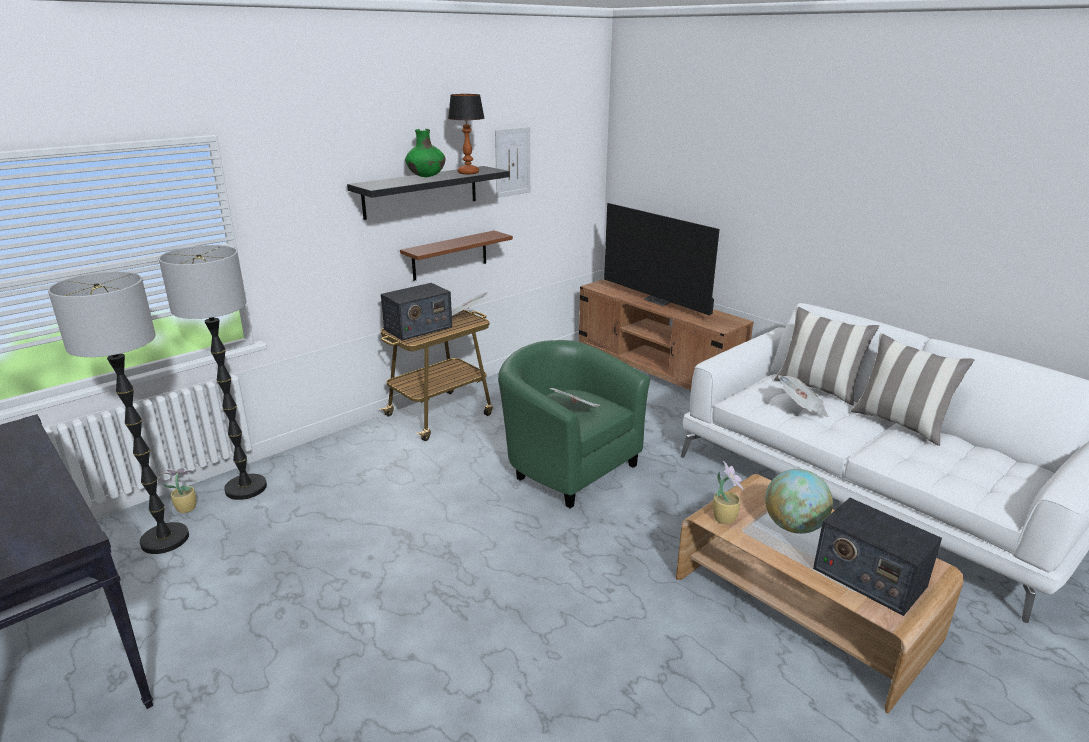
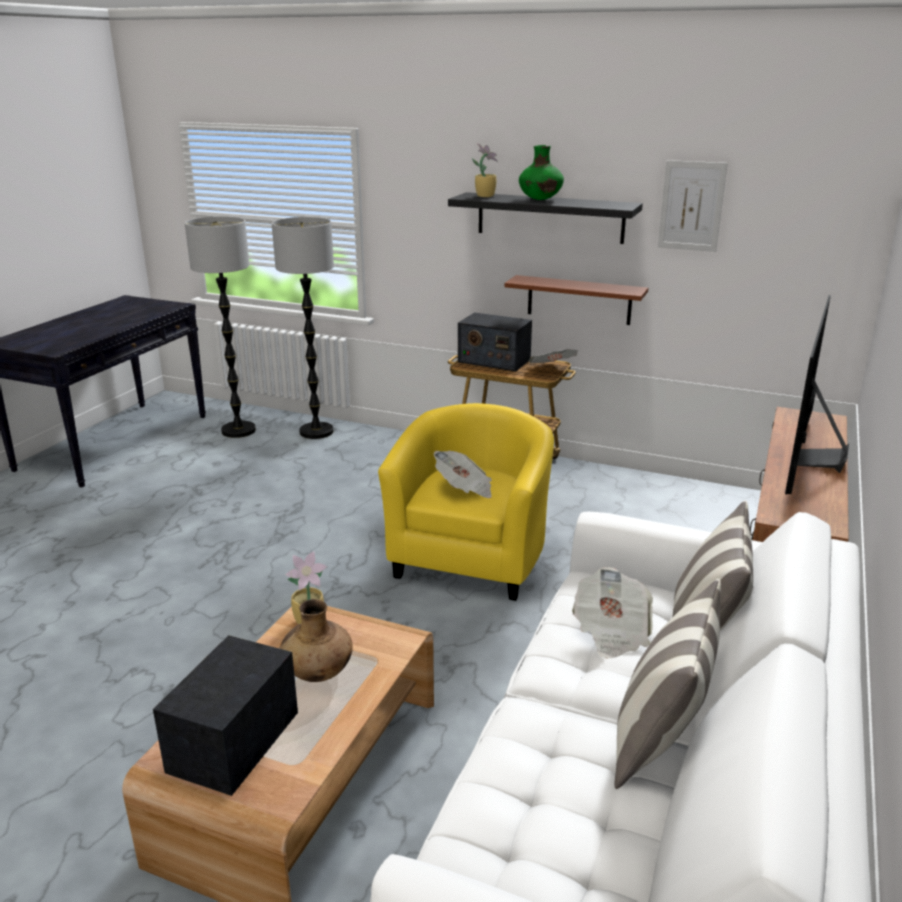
camera: 65 degrees right, 0 degrees up
potted plant [162,468,196,513] -> potted plant moved to [472,143,498,197]
table lamp [448,94,485,174] -> none
green armchair [498,340,650,508] -> yellow armchair [378,403,554,601]
globe [765,469,833,534] -> brown vase [280,599,353,682]

